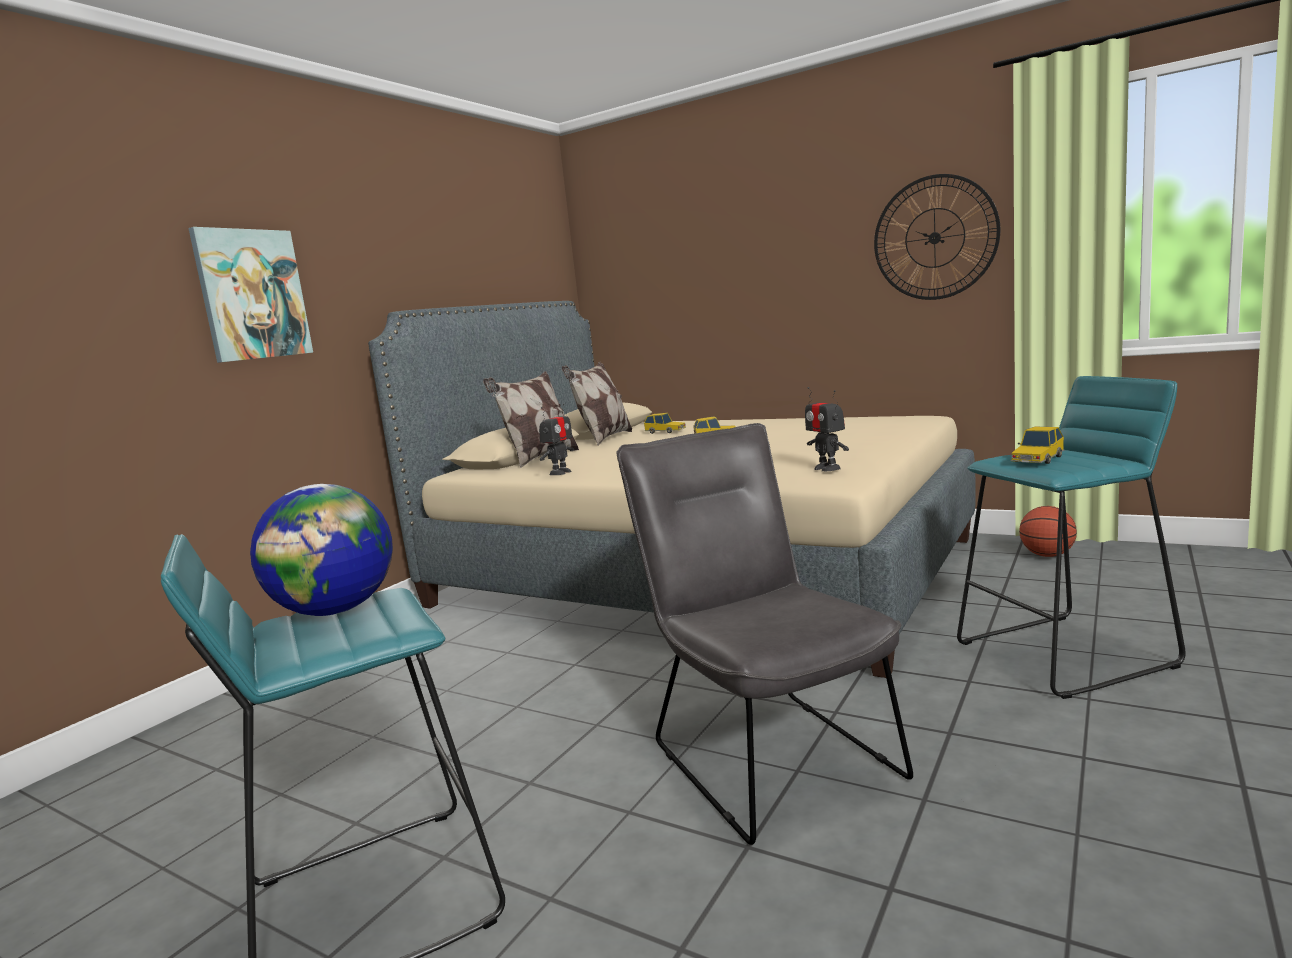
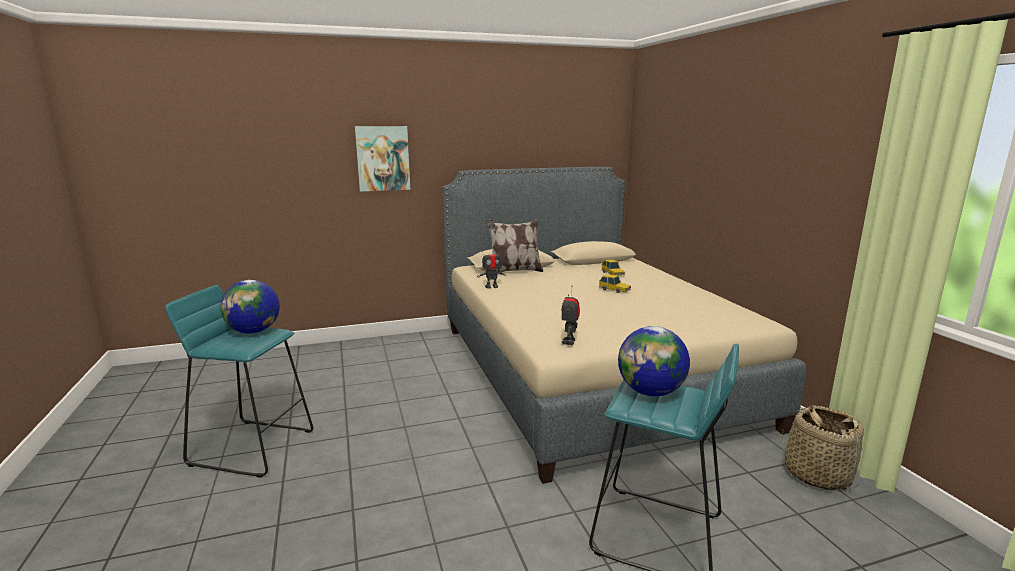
camera: 40 degrees right, 5 degrees up
pillow [562,362,632,446] -> none
grey chair [616,423,913,845] -> none
wall clock [874,174,1001,300] -> none
toy car [1010,427,1065,464] -> globe [618,326,690,396]
basketball [1019,506,1077,557] -> basket [782,405,864,490]

